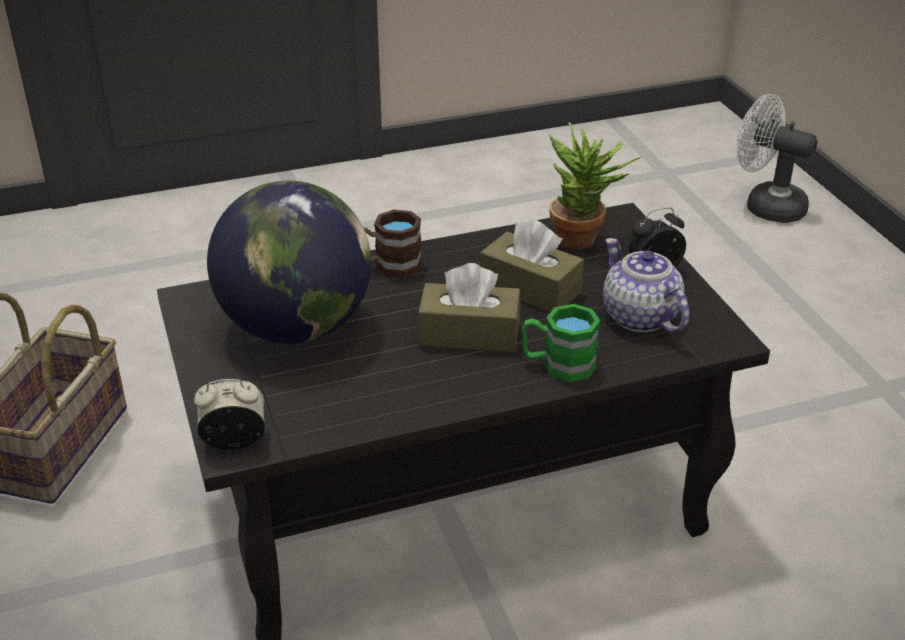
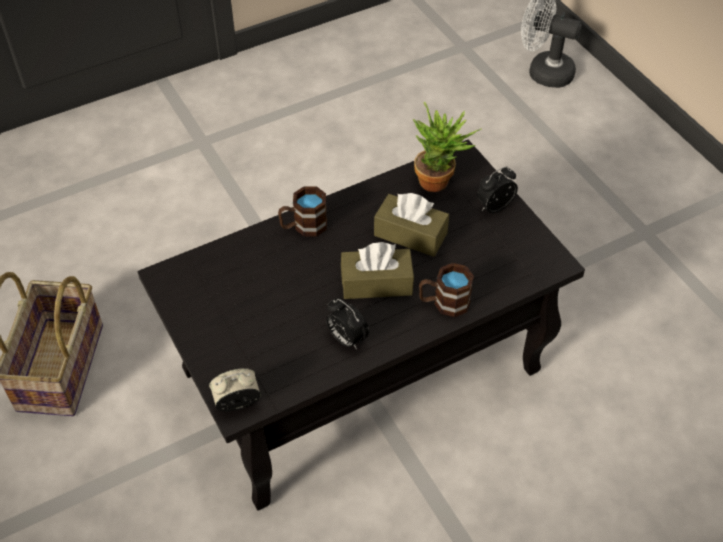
camera: 10 degrees left, 15 degrees up
globe [207,181,371,344] -> none
green mug [522,304,600,382] -> brown mug [419,263,474,317]
teapot [603,238,690,332] -> none
none -> alarm clock [326,298,370,349]

